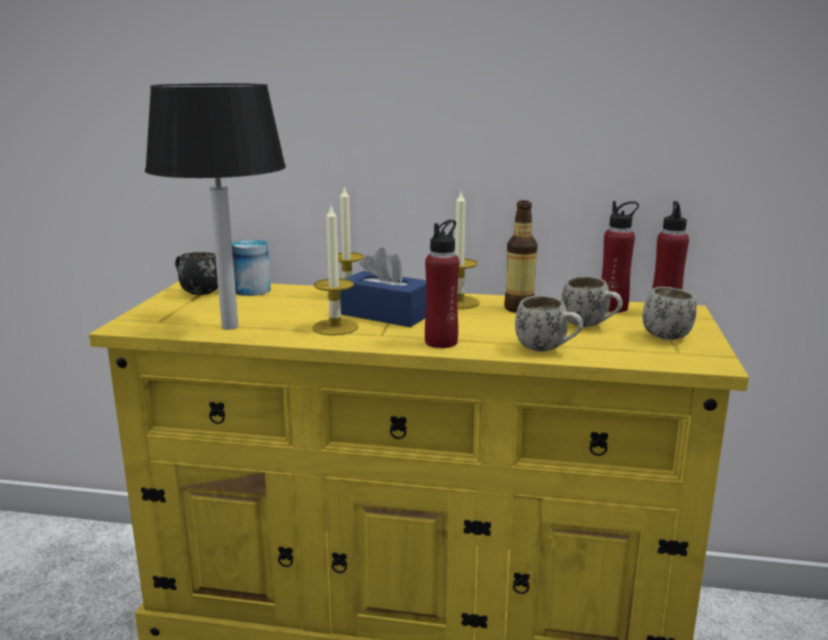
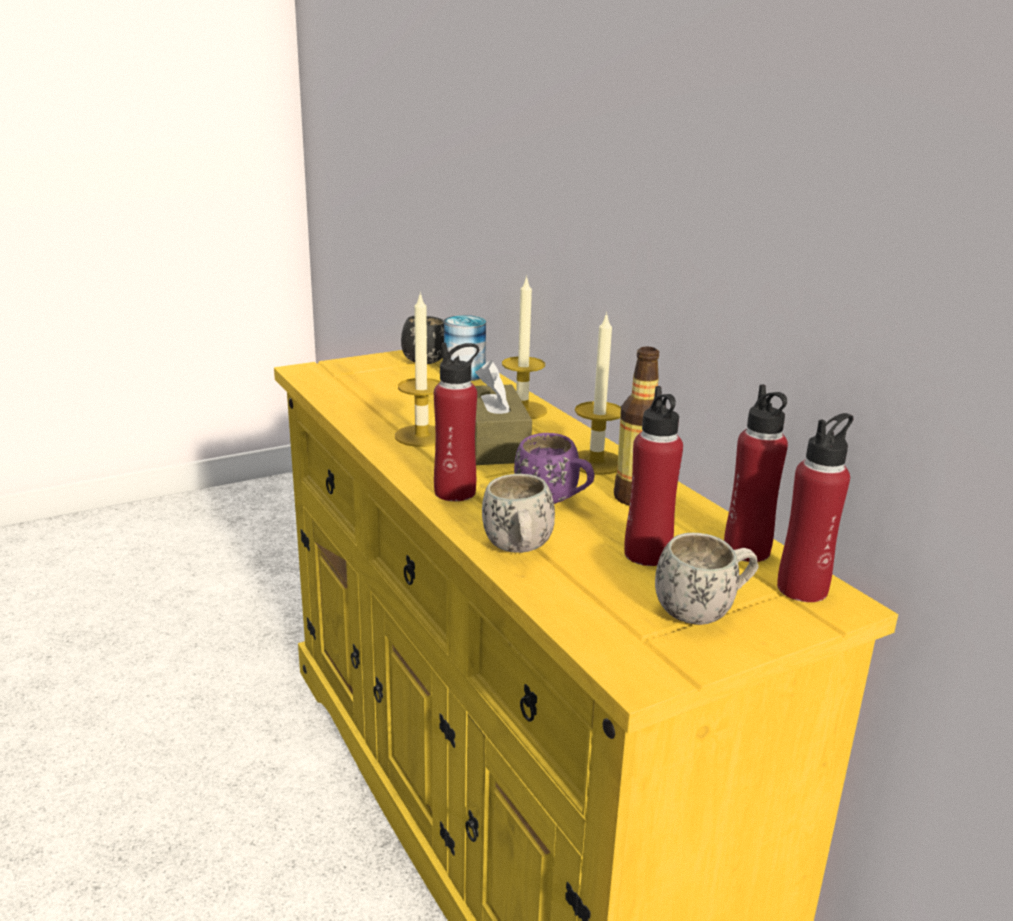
camera: 50 degrees right, 5 degrees up
black table lamp [145,83,286,330] -> none
blue tissue box [340,247,426,327] -> brown tissue box [474,360,532,465]
white mug [561,276,623,327] -> red bottle [624,386,683,566]
none -> purple mug [514,433,595,504]

